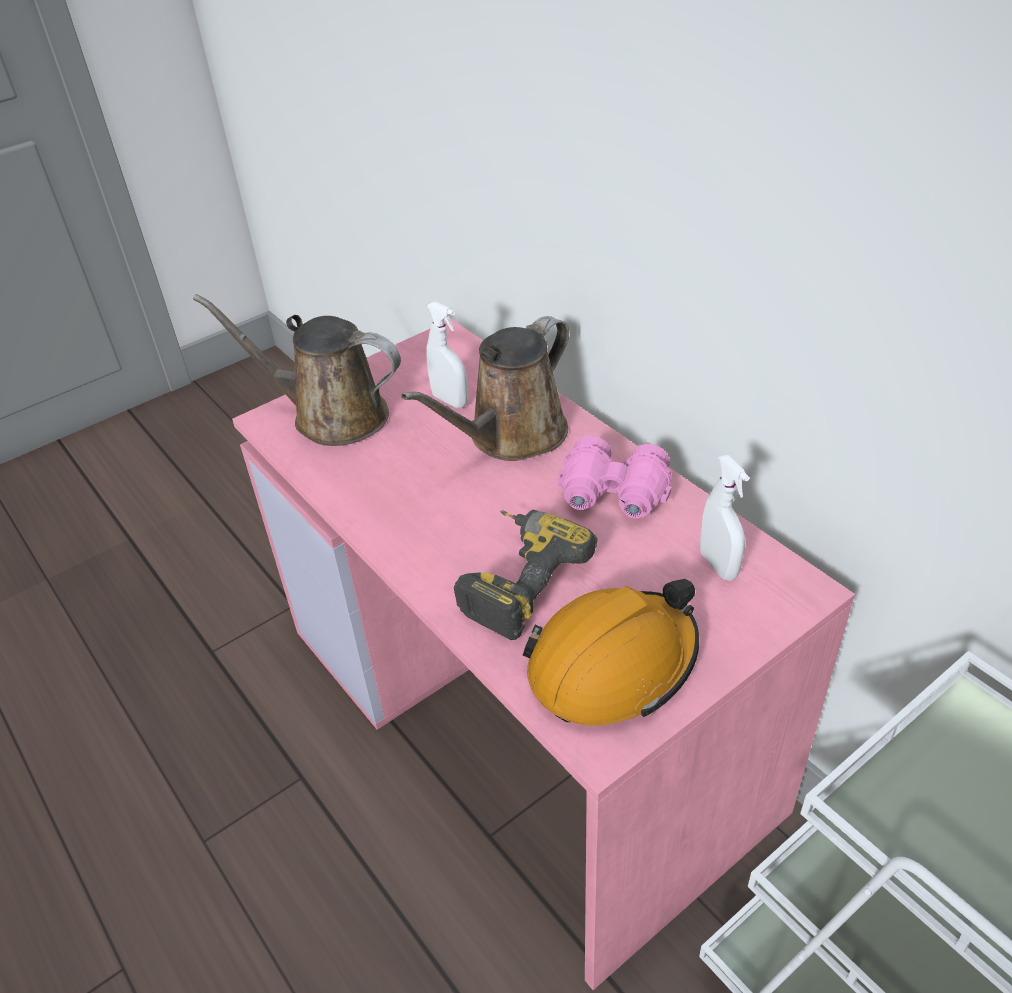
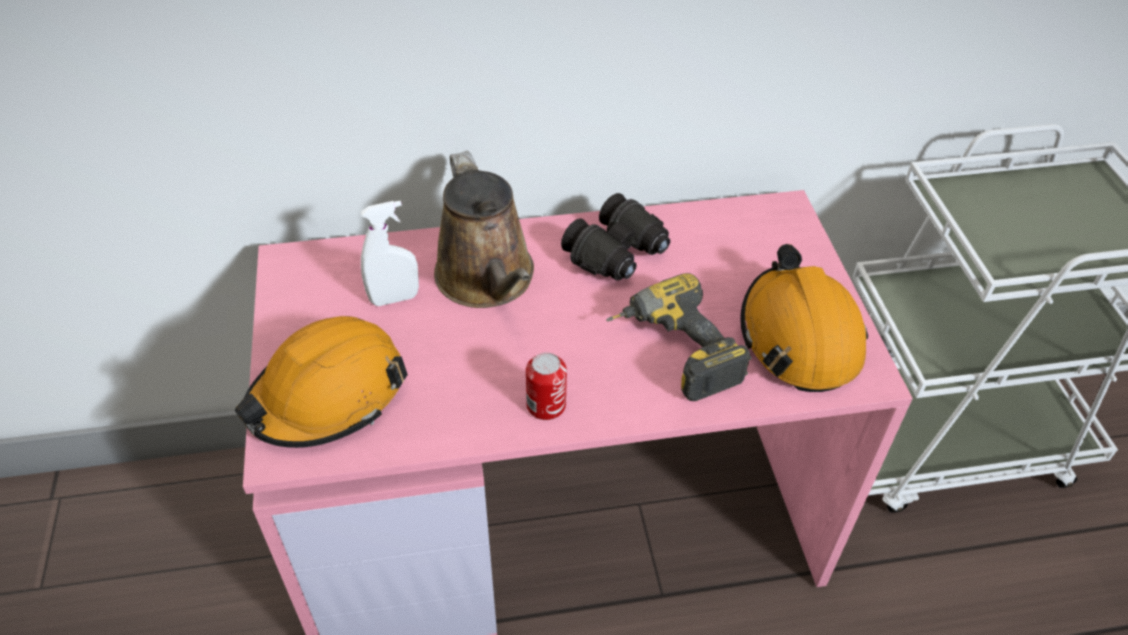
camera: 65 degrees left, 5 degrees up
brown watering can [193,294,401,446] -> orange hard hat [235,316,408,448]
pink binoculars [558,436,672,519] -> black binoculars [561,193,670,281]
white spray bottle [700,455,749,581] -> none
none -> can [526,352,567,420]

